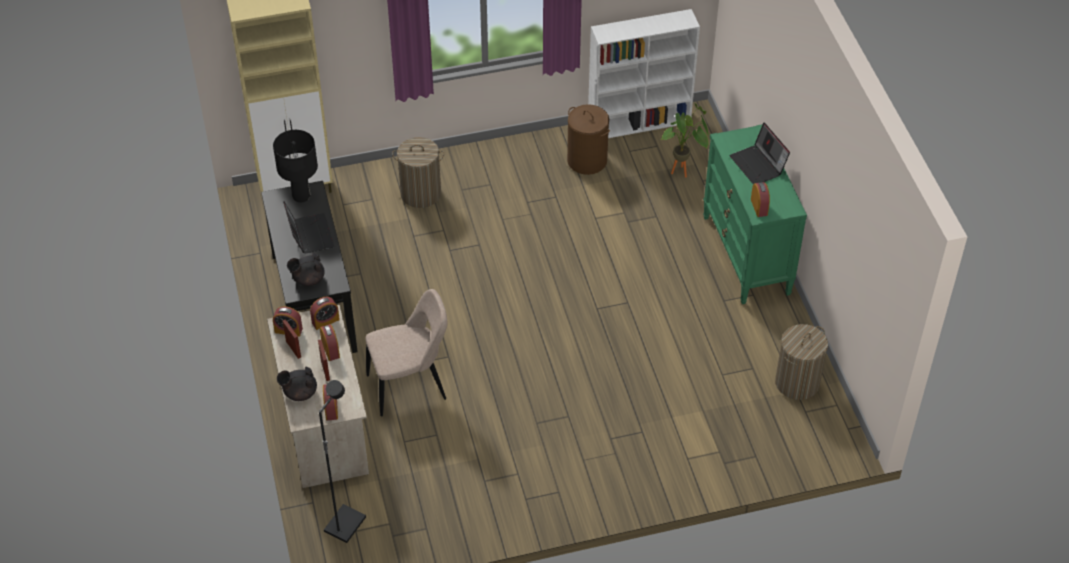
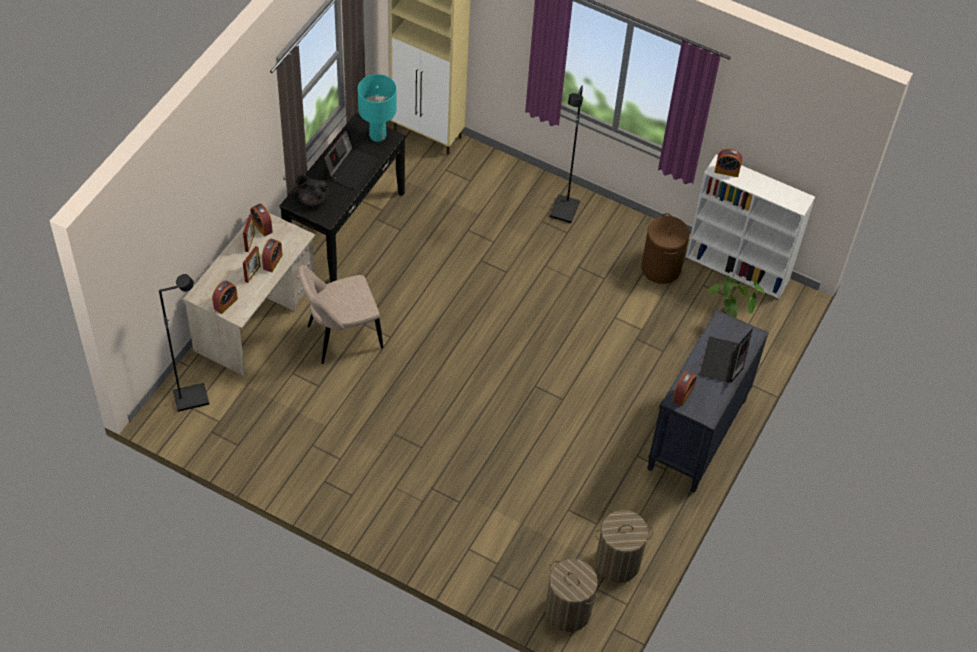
camera: 40 degrees right, 5 degrees up
black table lamp [273,130,318,203] -> turquoise table lamp [358,74,397,142]
black teapot [277,367,317,401] -> none
alarm clock [310,297,340,330] -> alarm clock moved to [715,149,742,177]
beige chair [365,289,447,416] -> beige chair turned 135 degrees clockwise [298,265,383,364]
laundry basket [392,137,444,208] -> laundry basket moved to [545,559,598,632]
green dresser [703,124,807,304] -> black dresser [647,309,769,493]
none -> black floor lamp [550,86,583,223]

